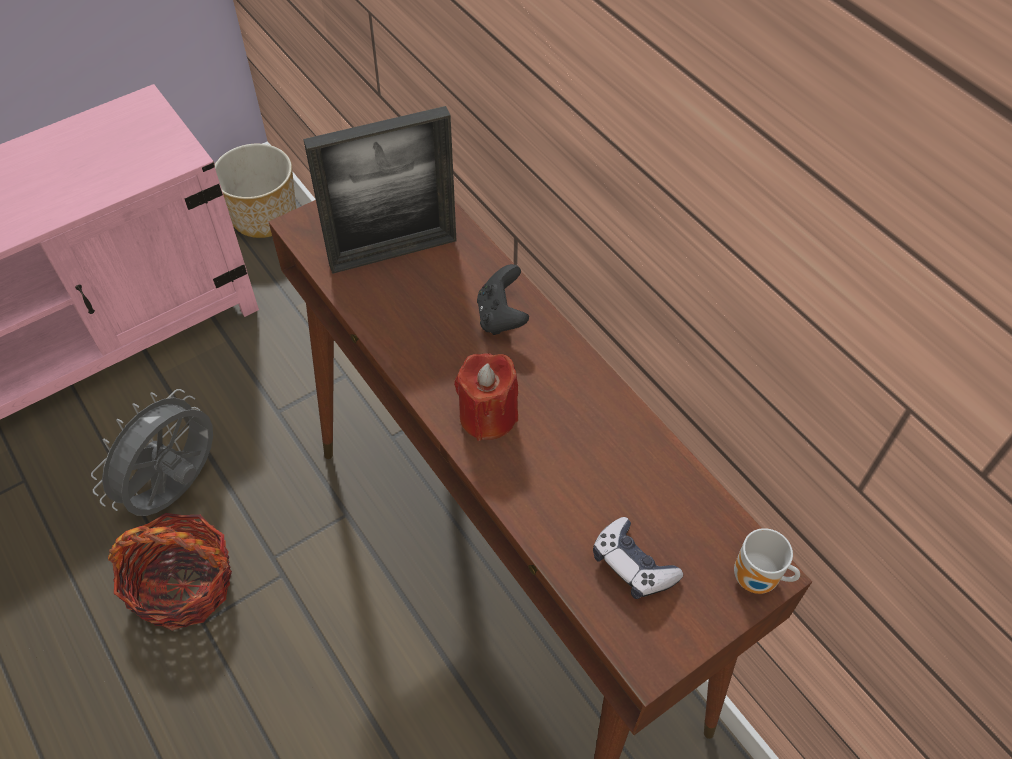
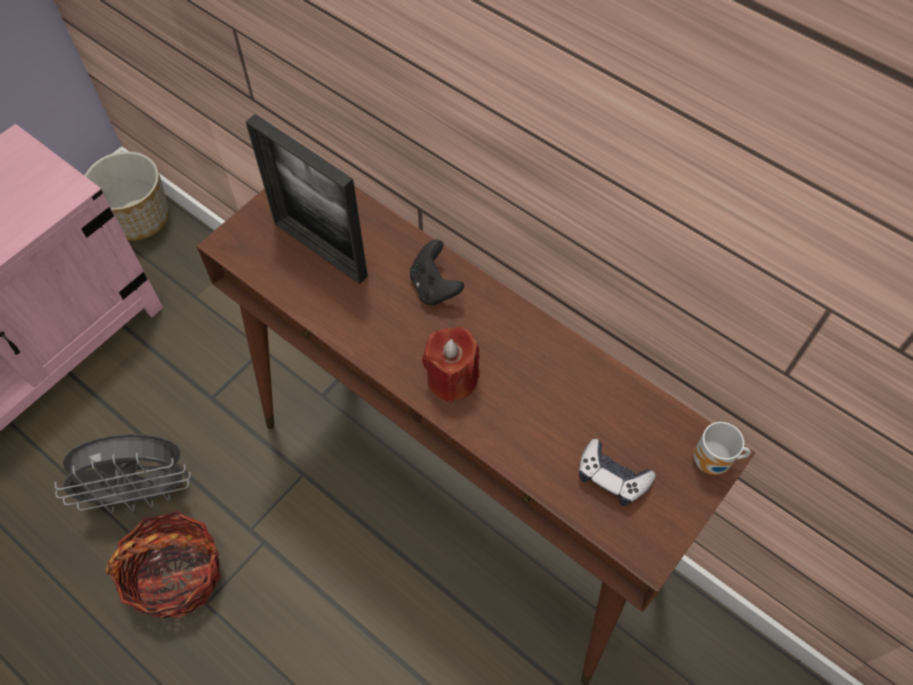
camera: 15 degrees left, 5 degrees up
grey fan [91,389,213,516] -> grey fan turned 120 degrees counterclockwise [55,434,191,513]
picture frame [303,106,456,274] -> picture frame turned 75 degrees clockwise [245,114,368,284]

